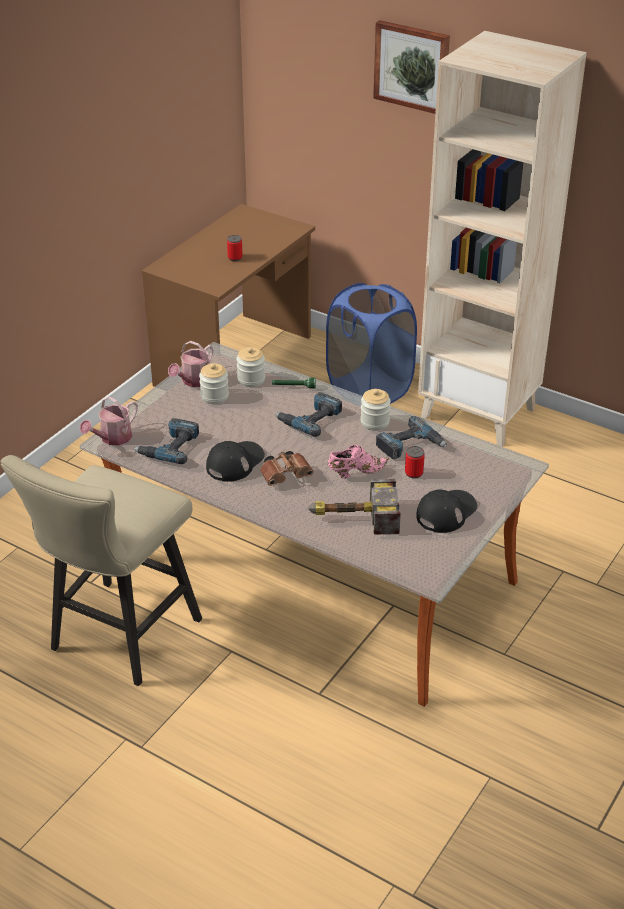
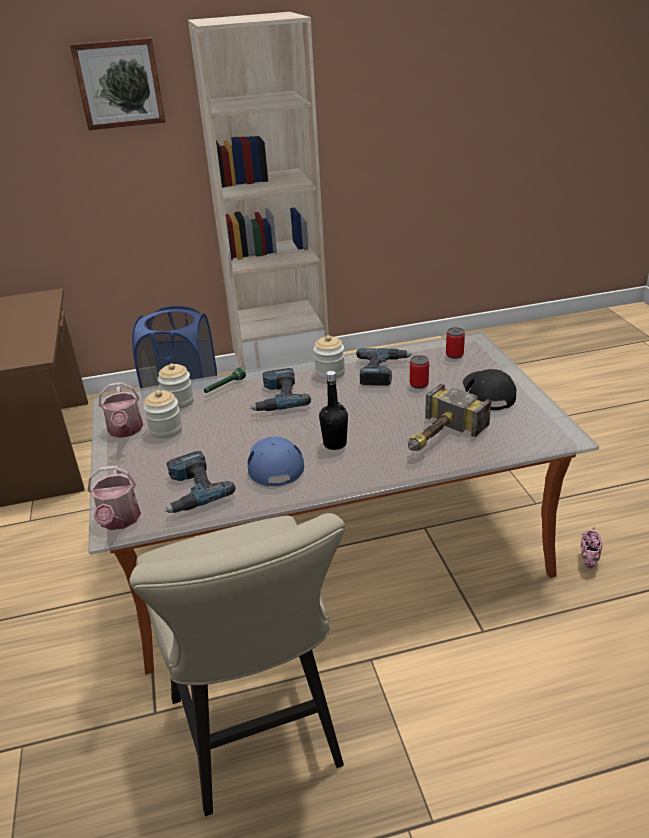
camera: 45 degrees left, 5 degrees down
black cap [206,441,265,482] -> blue cap [247,437,304,487]
can [227,235,243,261] -> can moved to [446,327,465,359]
brown binoculars [260,451,314,486] -> black bottle [319,371,348,450]
pink shoe [328,445,389,479] -> pink shoe moved to [581,527,602,569]

